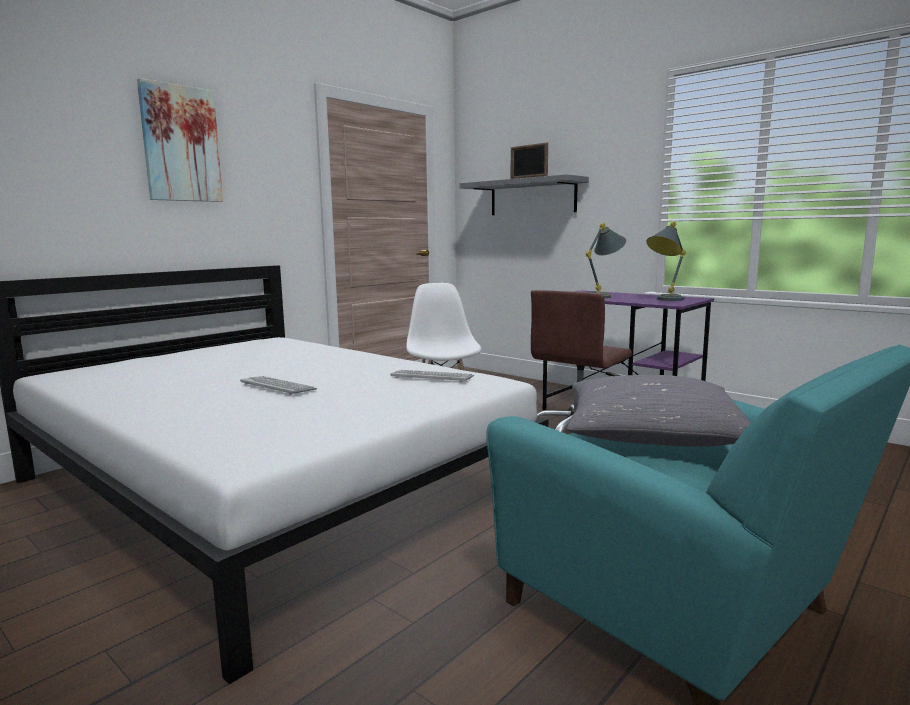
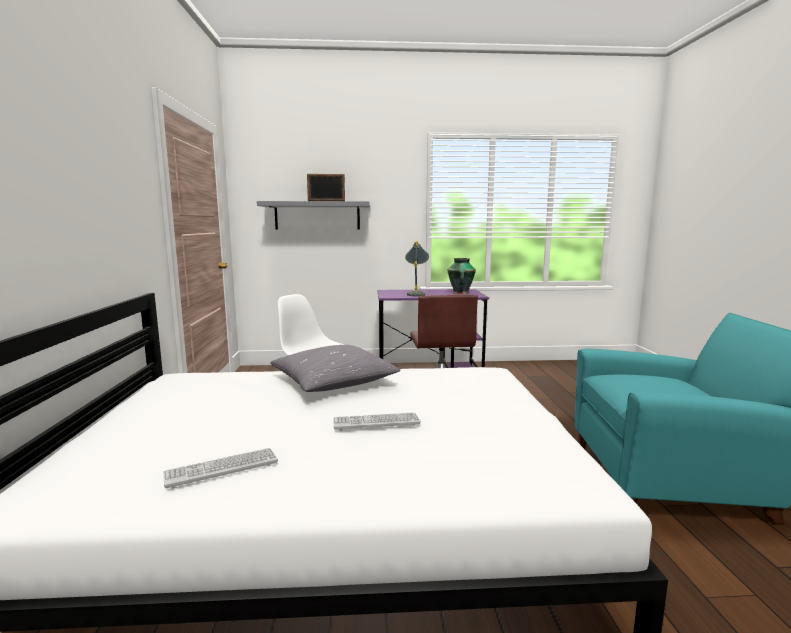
camera: 45 degrees left, 0 degrees up
picture [137,78,223,202] -> none
keyboard [391,370,474,382] -> keyboard moved to [164,448,278,489]
grey pillow [567,375,751,447] -> grey pillow moved to [270,345,401,392]
grey table lamp [646,222,686,301] -> vase [447,258,476,294]

